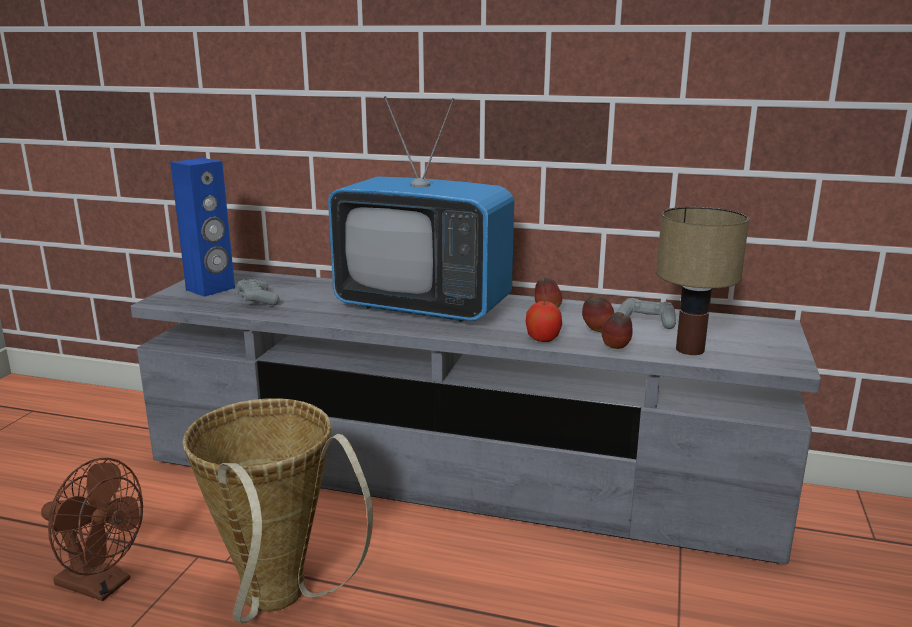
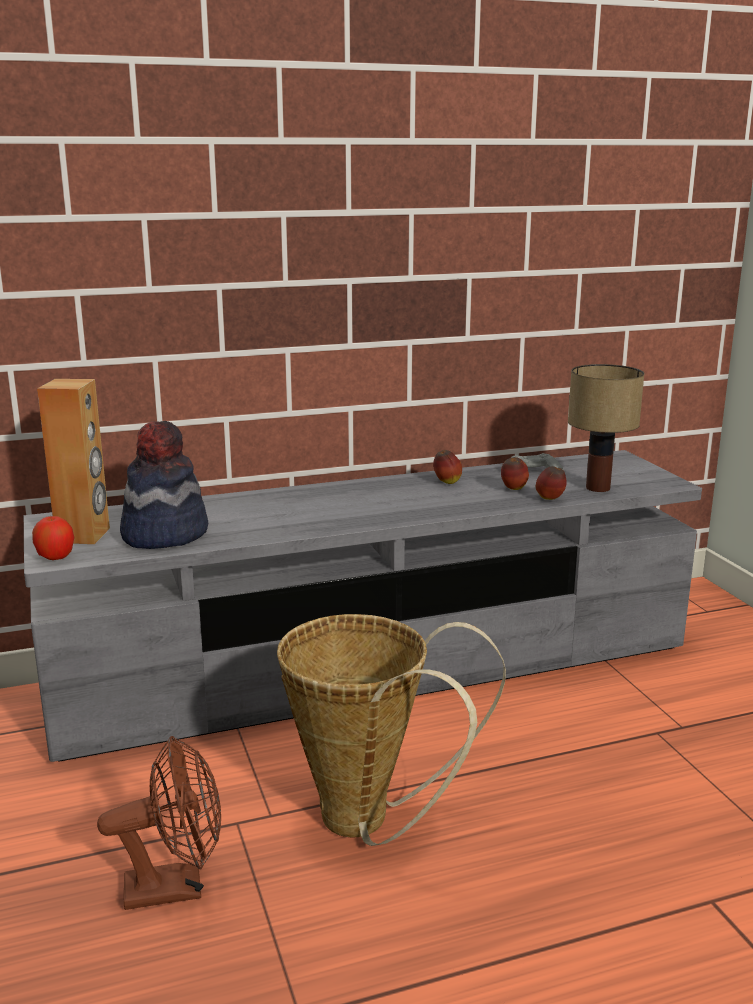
camera: 35 degrees left, 0 degrees up
blue speaker [170,158,235,297] -> brown speaker [37,379,110,544]
grey game controller [237,279,280,305] -> hat [120,421,208,549]
television [328,96,514,322] -> none
apple [526,301,562,342] -> apple moved to [32,516,74,560]

